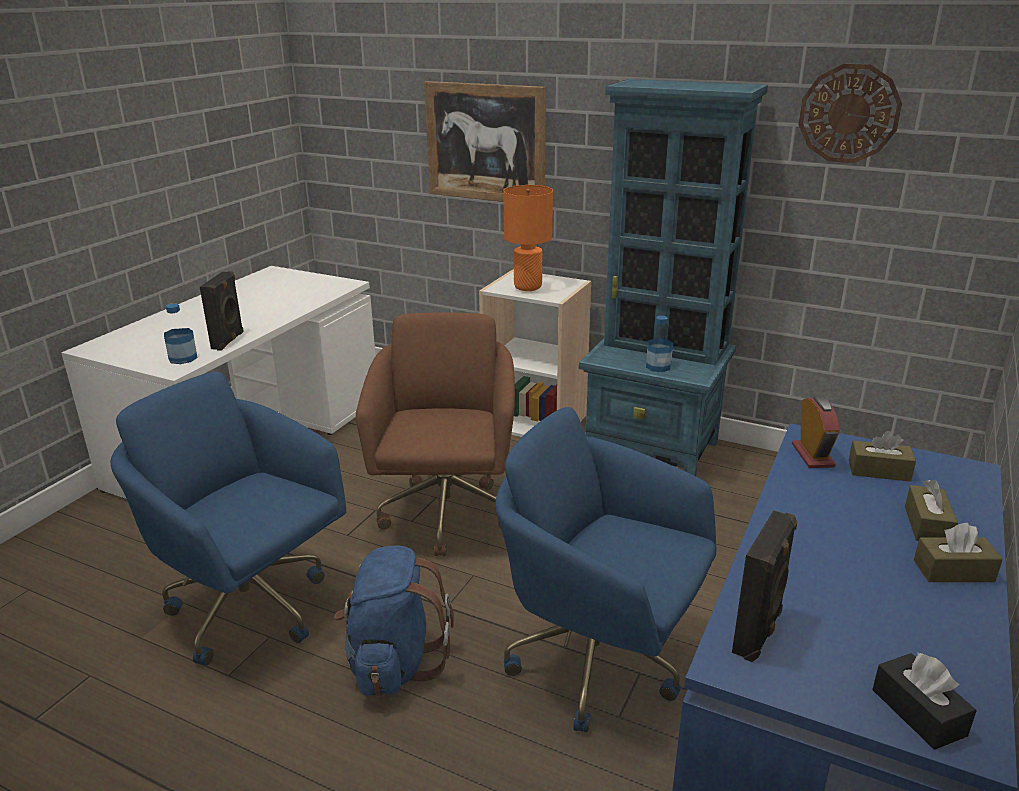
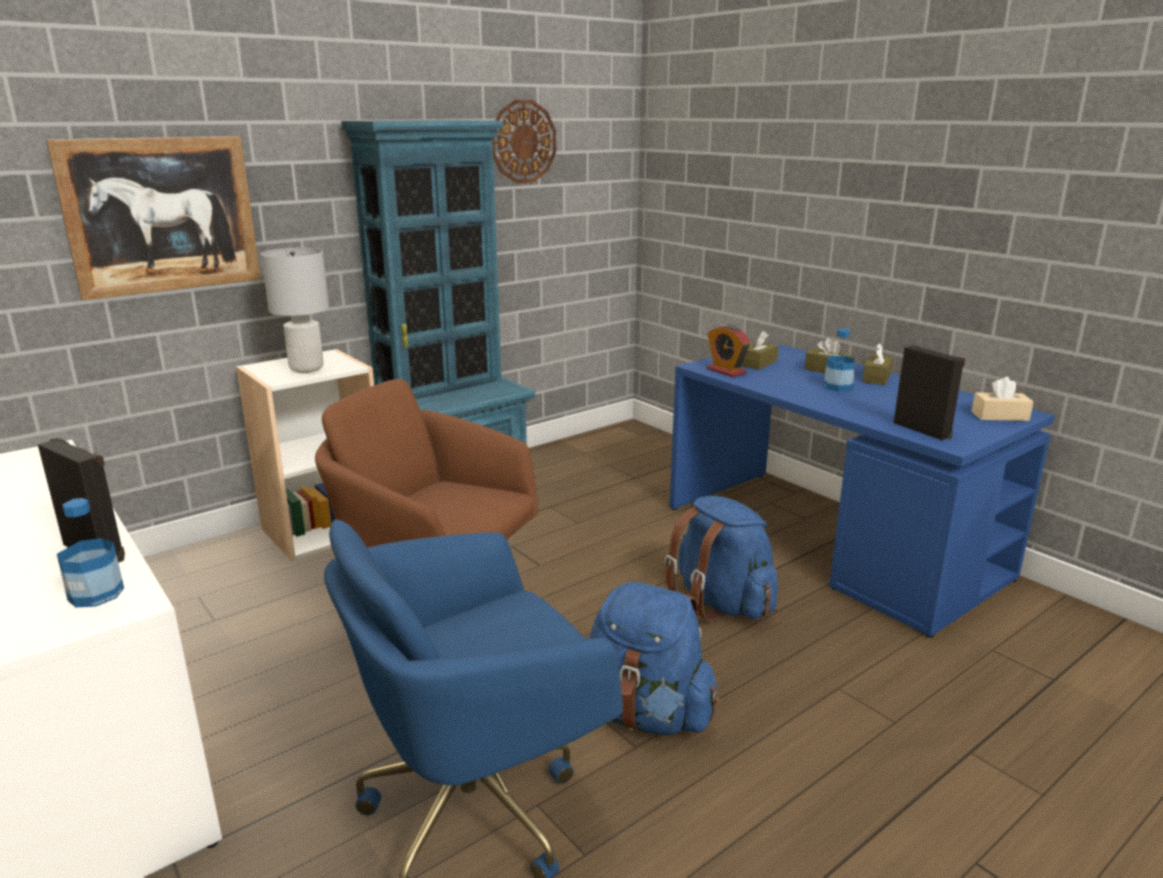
camera: 65 degrees left, 5 degrees down
blue office chair [495,407,716,733] -> blue backpack [664,496,778,621]
orange table lamp [503,185,553,291] -> grey table lamp [261,248,329,373]
bottle [646,315,673,372] -> bottle moved to [824,328,854,391]
alarm clock [792,396,840,468] -> alarm clock turned 150 degrees counterclockwise [707,324,751,377]
black tissue box [873,652,976,750] -> beige tissue box [972,377,1034,421]

